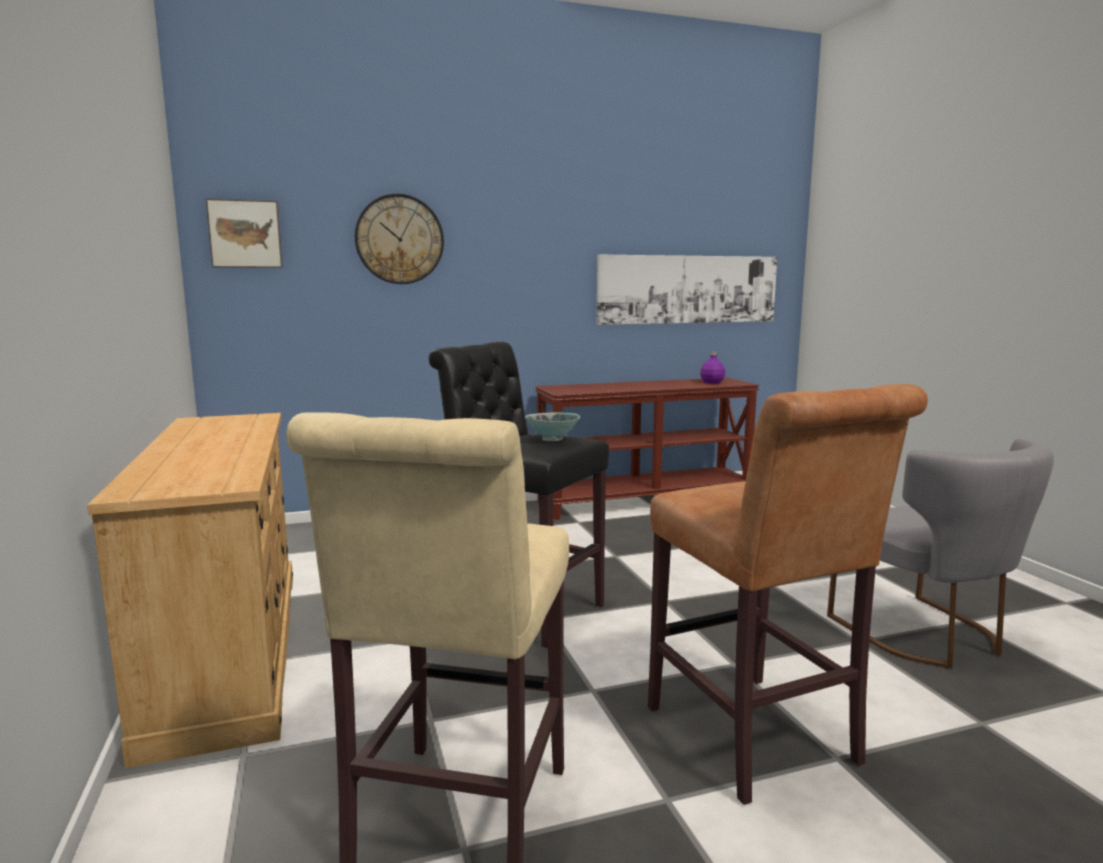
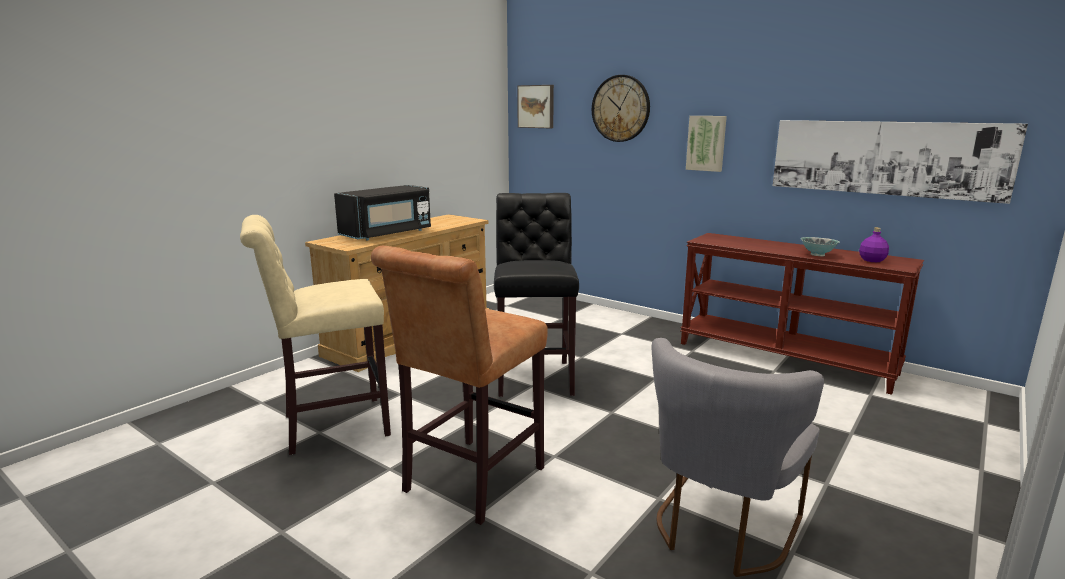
camera: 55 degrees right, 5 degrees up
bowl [525,413,580,441] -> bowl moved to [801,237,839,256]
none -> black microwave [334,185,431,240]
none -> picture [686,116,727,172]

